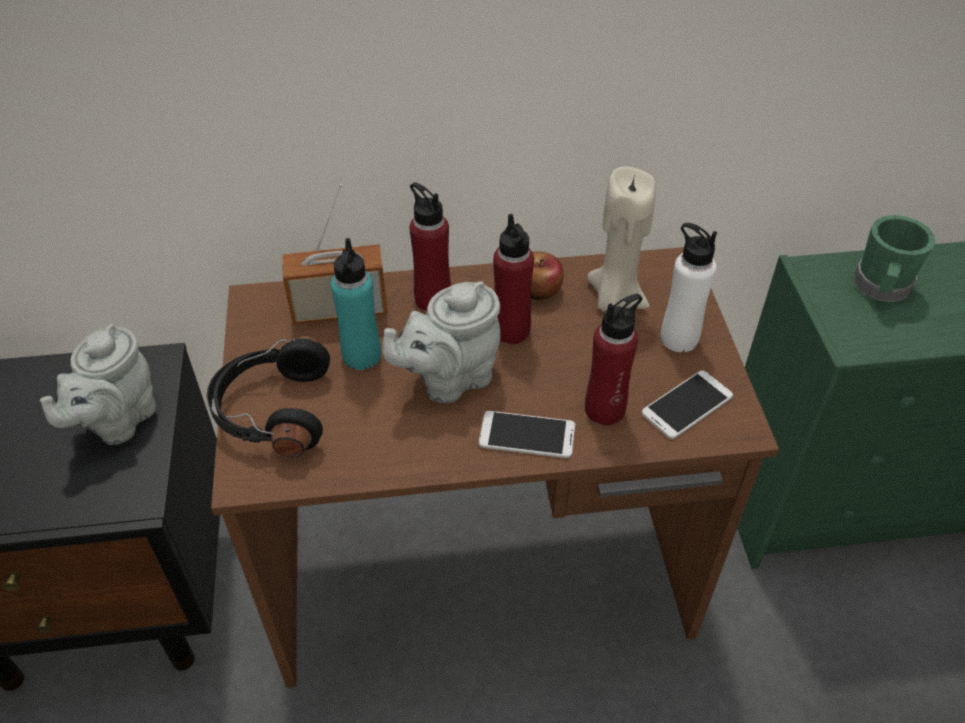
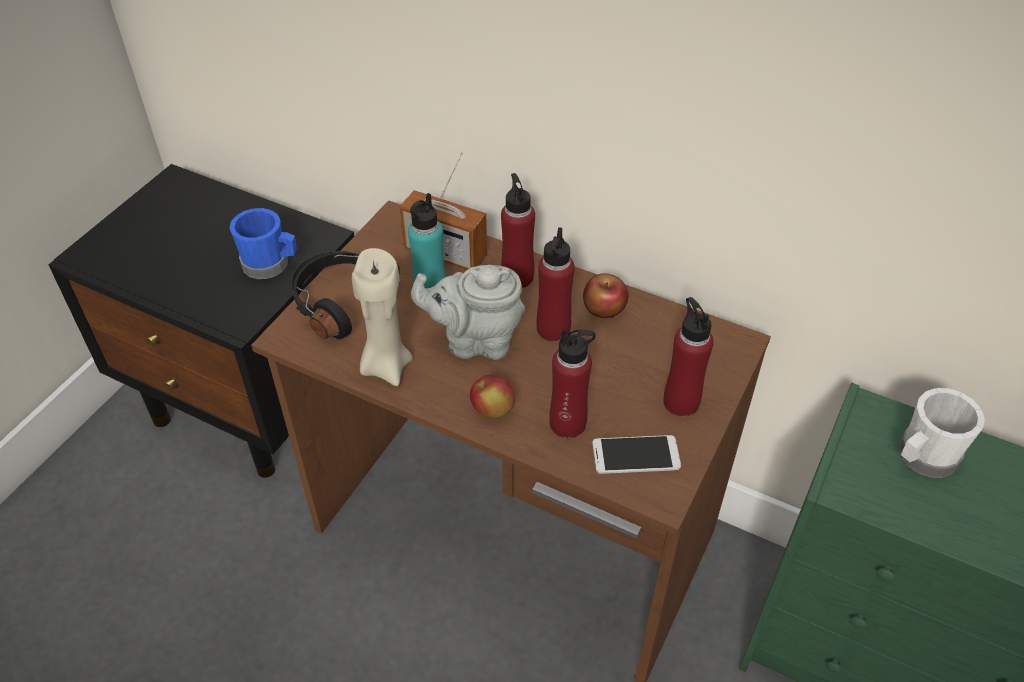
camera: 35 degrees right, 0 degrees up
grey teapot [40,324,156,445] -> blue mug [230,208,297,279]
phone [479,411,575,458] -> apple [470,375,515,418]
beige candle [587,167,656,312] -> beige candle moved to [352,248,413,386]
white bottle [661,223,717,352] -> red bottle [664,297,714,417]
green mug [854,215,936,302] -> white mug [899,388,985,478]

